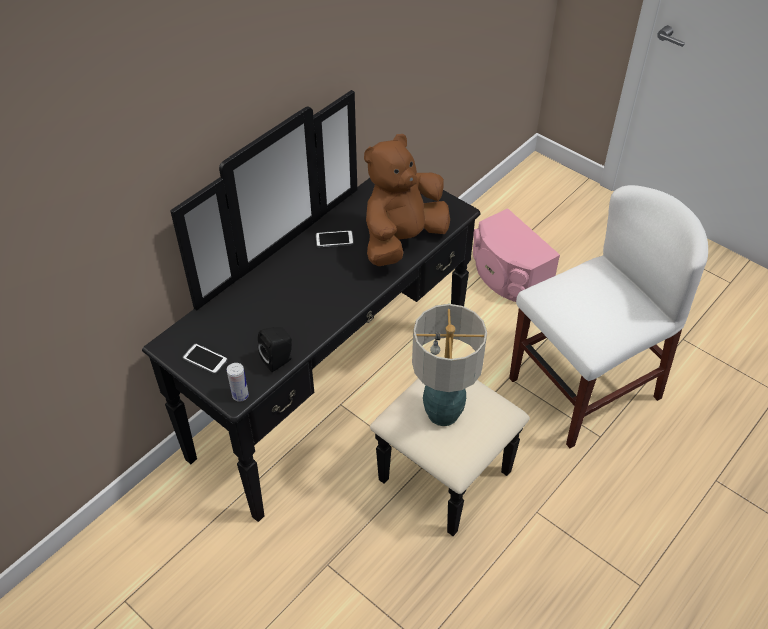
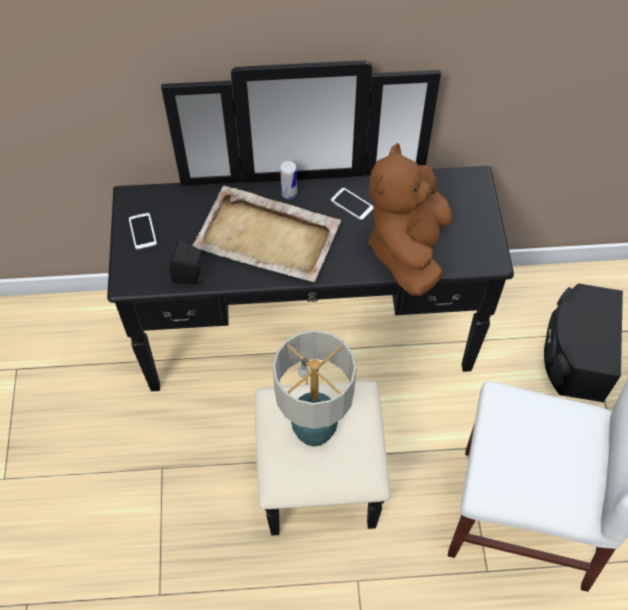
camera: 45 degrees right, 10 degrees up
can [227,363,249,402] -> can moved to [280,161,297,199]
brown plush toy [364,134,450,266] -> brown plush toy turned 75 degrees counterclockwise [369,143,452,296]
pink speaker [473,208,560,302] -> black speaker [544,283,623,402]
none -> beige tray [192,186,341,282]

